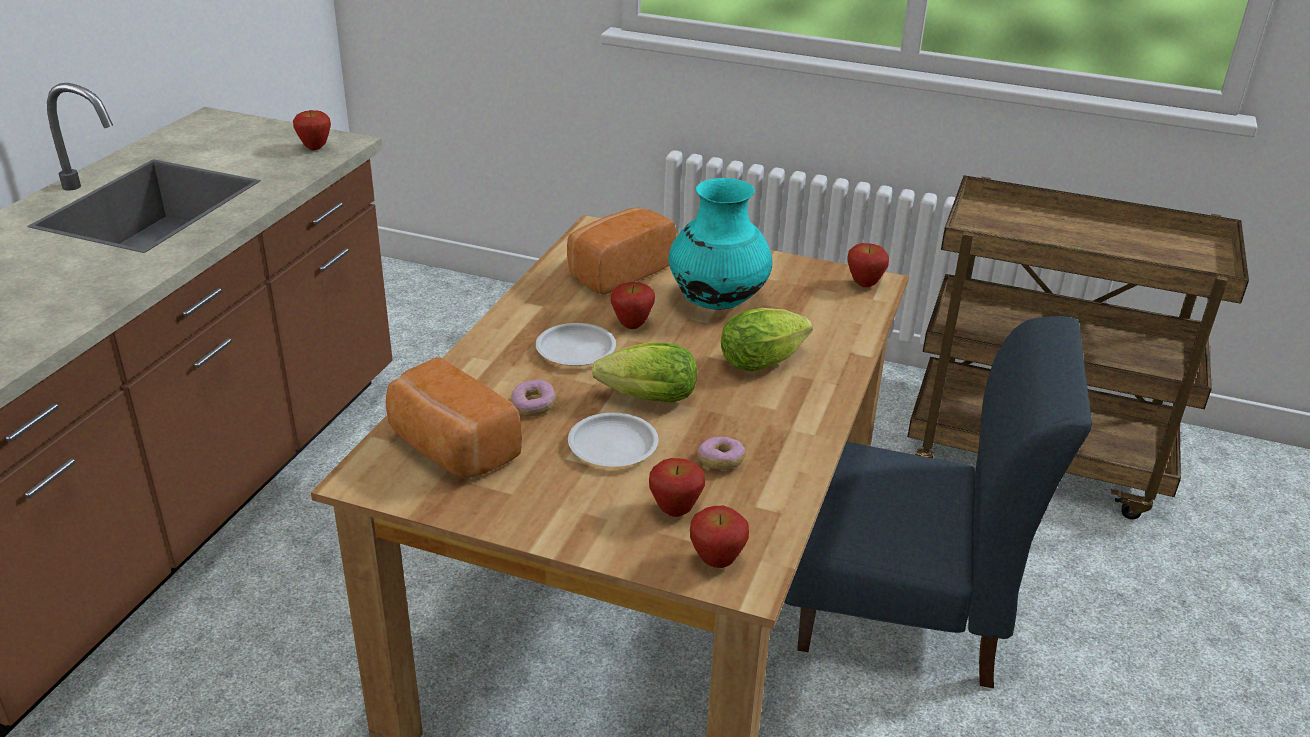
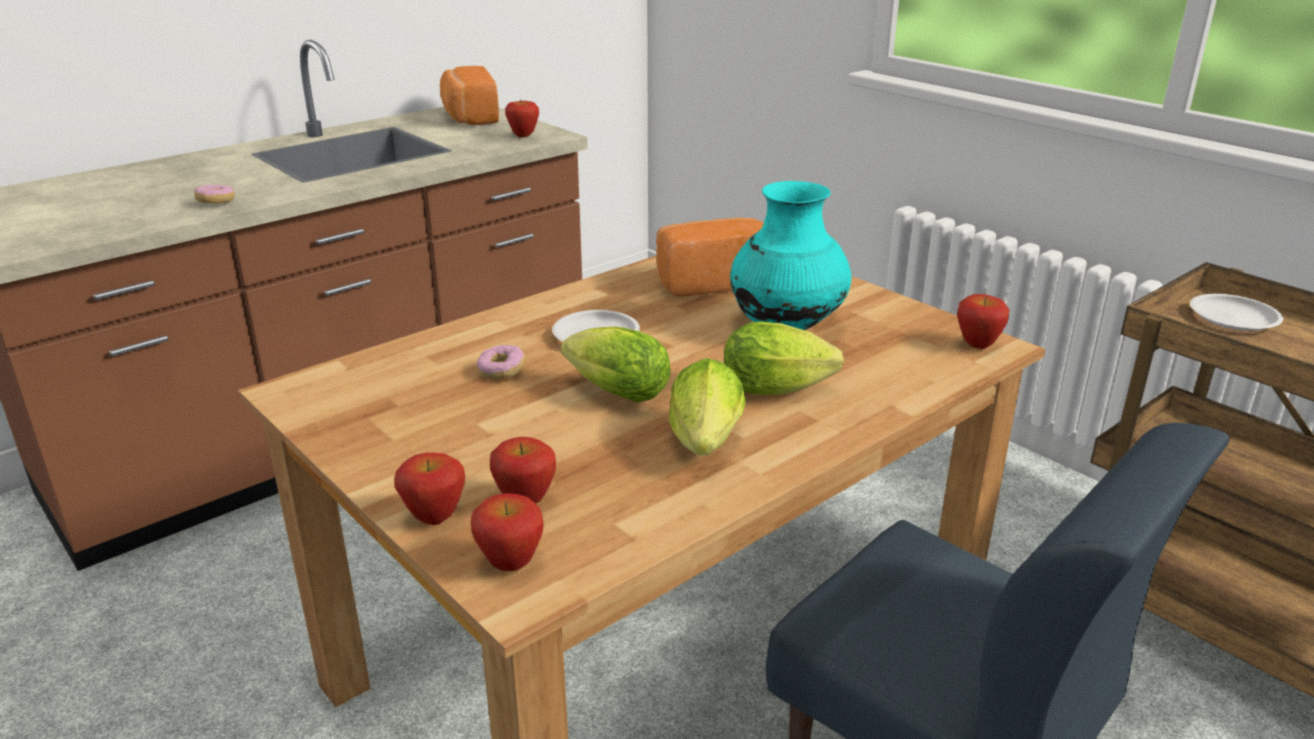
camera: 30 degrees right, 5 degrees down
bread [386,357,522,479] -> bread moved to [440,66,499,125]
white plate [568,413,658,467] -> white plate moved to [1190,294,1283,331]
apple [610,282,655,329] -> apple moved to [394,453,465,525]
donut [698,437,745,470] -> donut moved to [194,185,235,204]
none -> lettuce [669,358,745,455]

